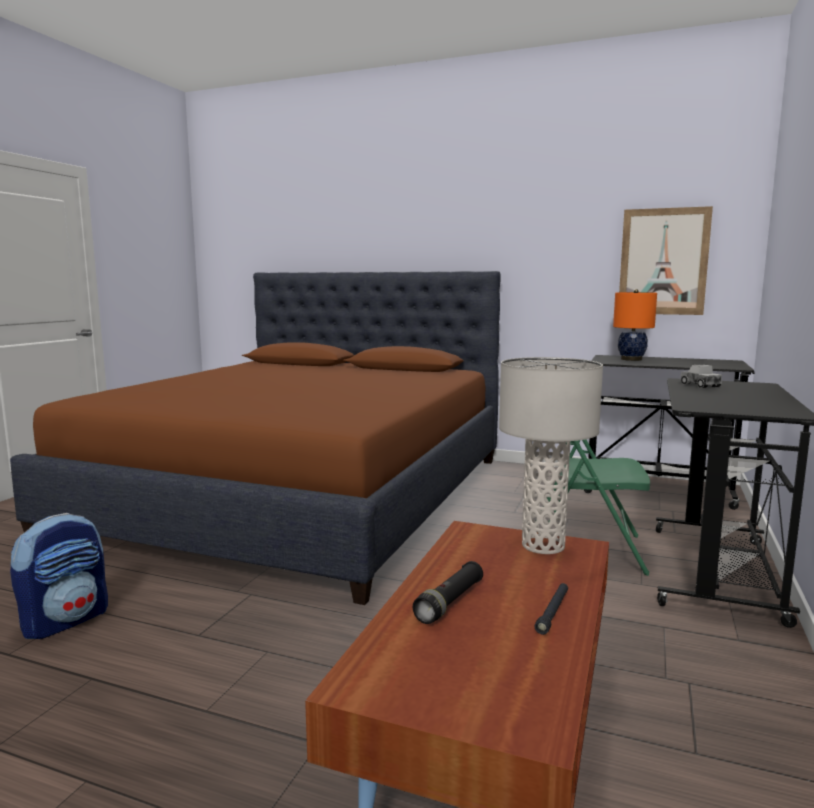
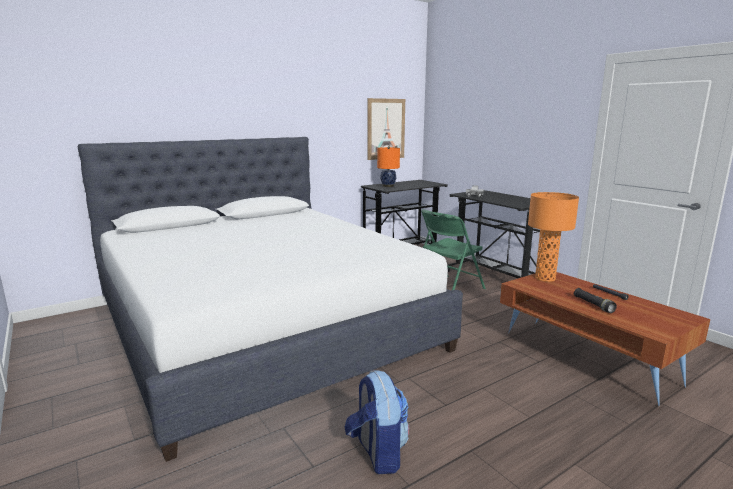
camera: 55 degrees left, 5 degrees up
brown bed [10,271,501,605] -> white bed [78,137,463,462]
white table lamp [499,357,603,554] -> orange table lamp [528,192,579,282]

